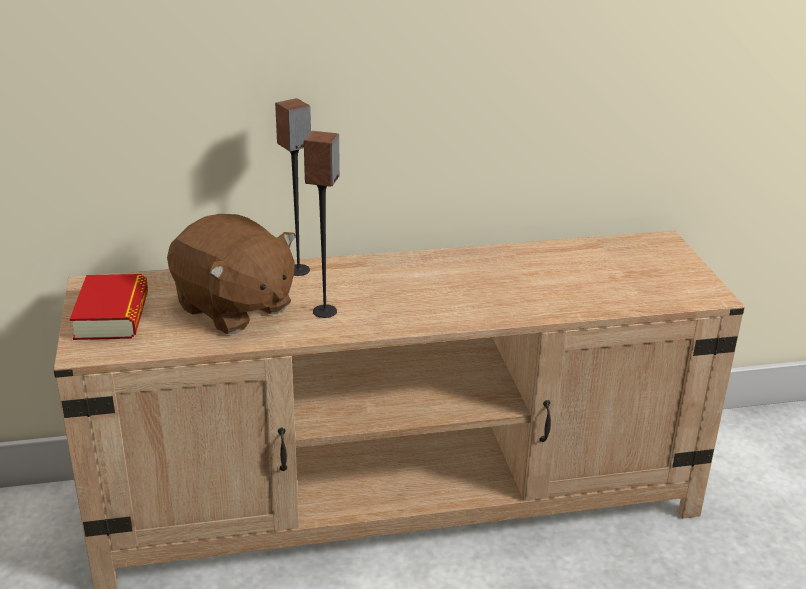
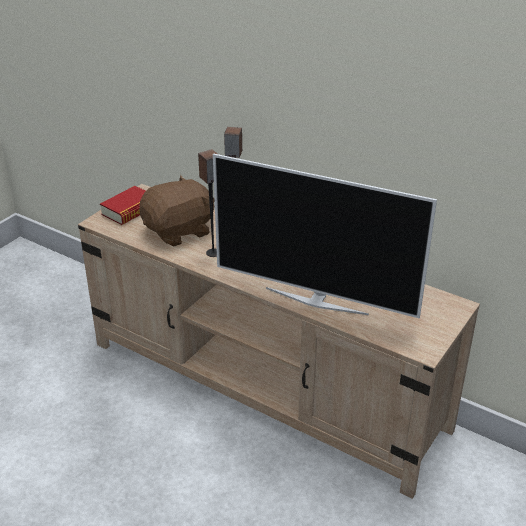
camera: 45 degrees right, 5 degrees up
brown plush toy [167,214,296,334] -> brown plush toy turned 120 degrees counterclockwise [139,175,215,246]
none -> television [213,154,437,318]

